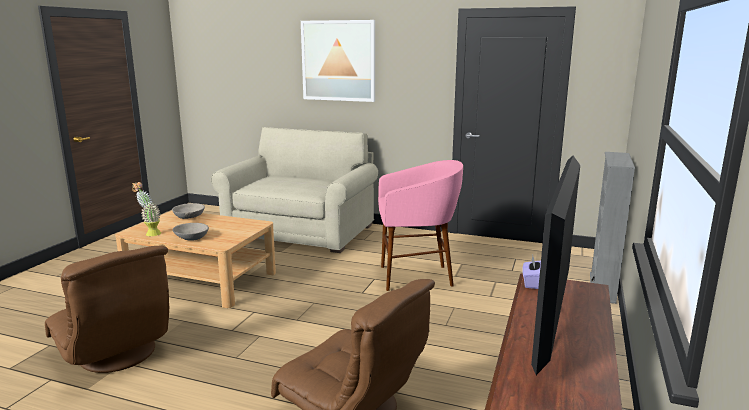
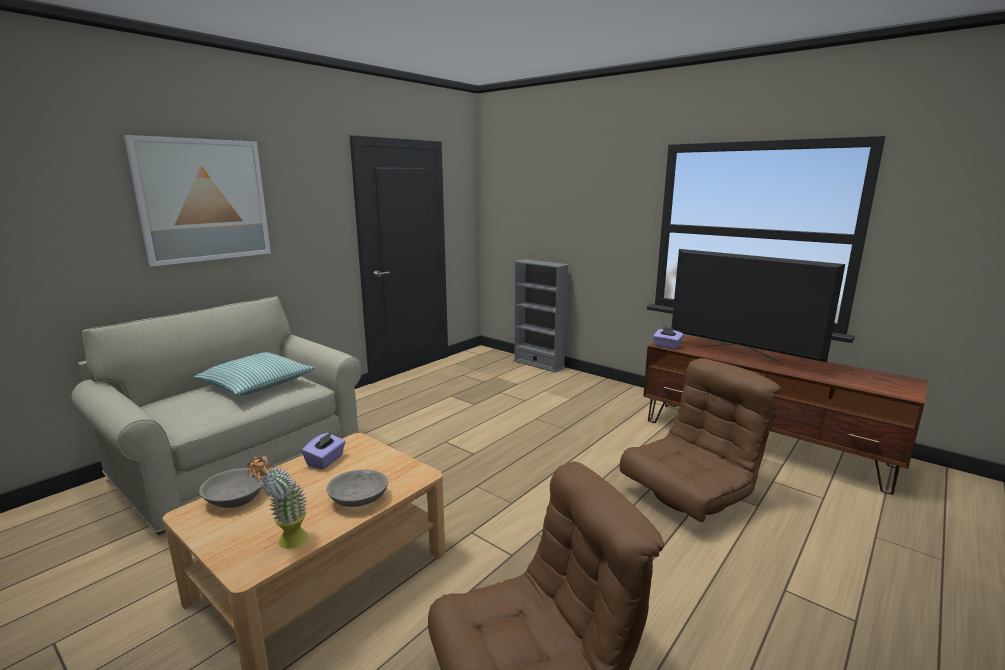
camera: 70 degrees left, 0 degrees up
pink stool [378,160,463,291] -> none
none -> pillow [194,352,315,395]
none -> purple tissue box [302,432,345,469]

